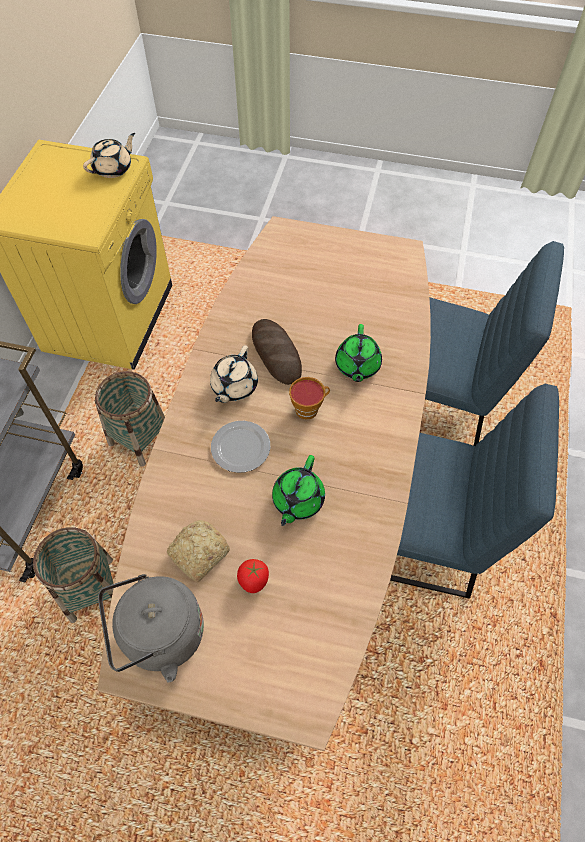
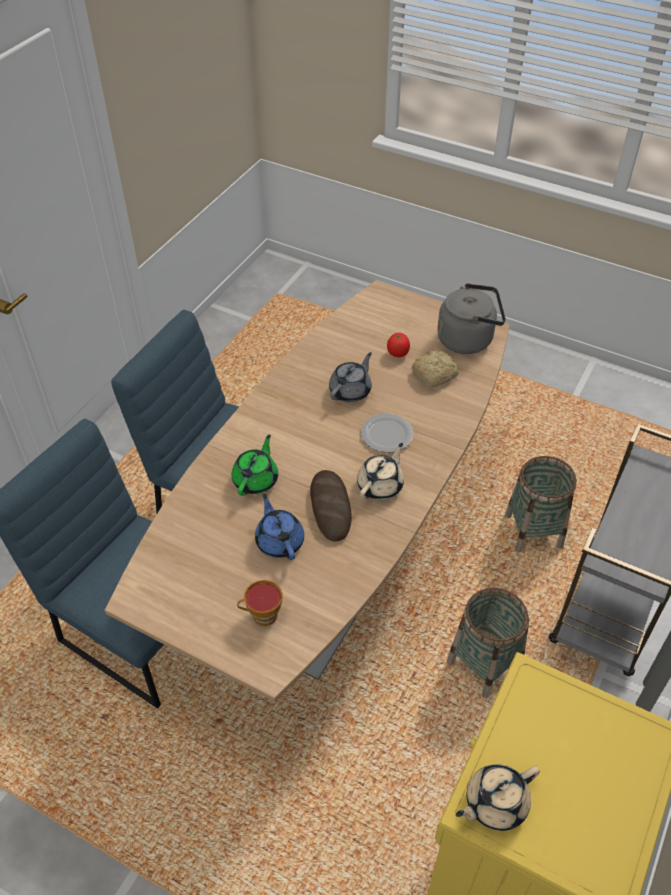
camera: 165 degrees left, 10 degrees down
green teapot [272,455,325,526] -> grey teapot [329,352,372,402]
cup [289,377,330,420] -> cup moved to [237,580,283,626]
none -> blue teapot [255,493,304,560]

